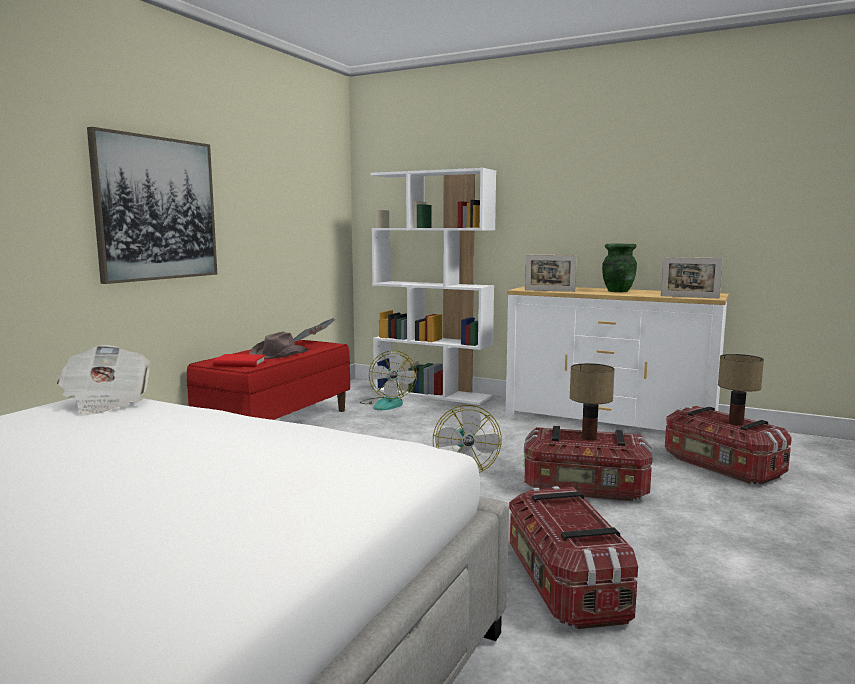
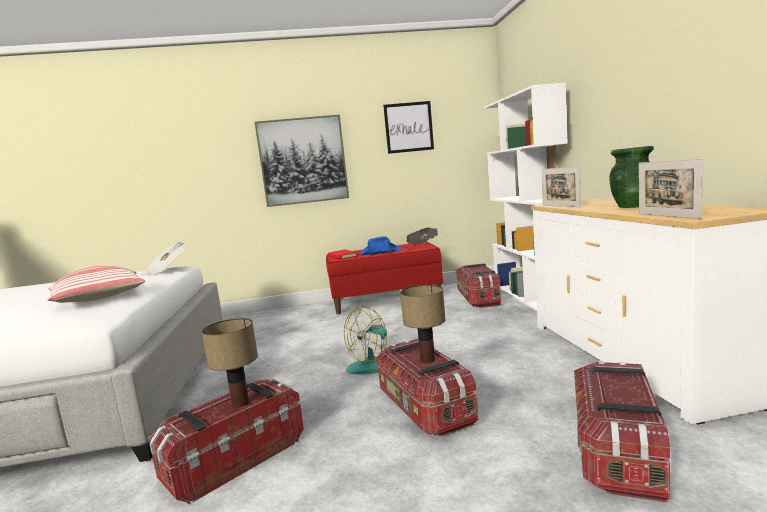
camera: 55 degrees right, 0 degrees up
brown hat [249,331,309,359] -> blue hat [359,236,401,255]
fan [360,351,417,410] -> storage box [456,264,501,308]
table lamp [718,354,764,426] -> table lamp moved to [202,318,258,408]
none -> pillow [47,266,145,303]
none -> picture [383,101,434,154]

